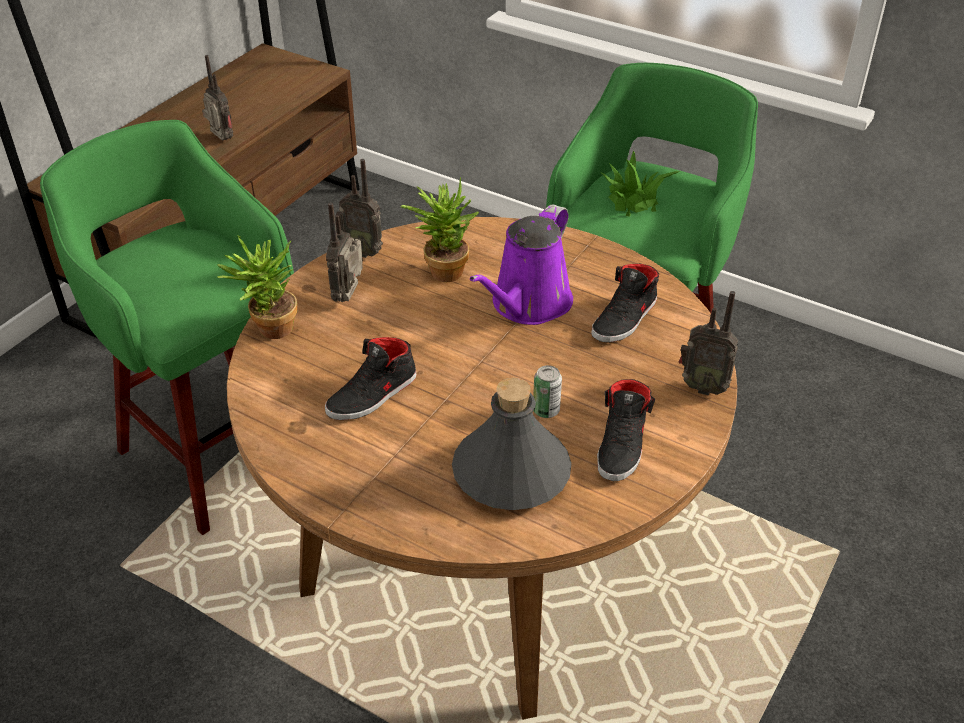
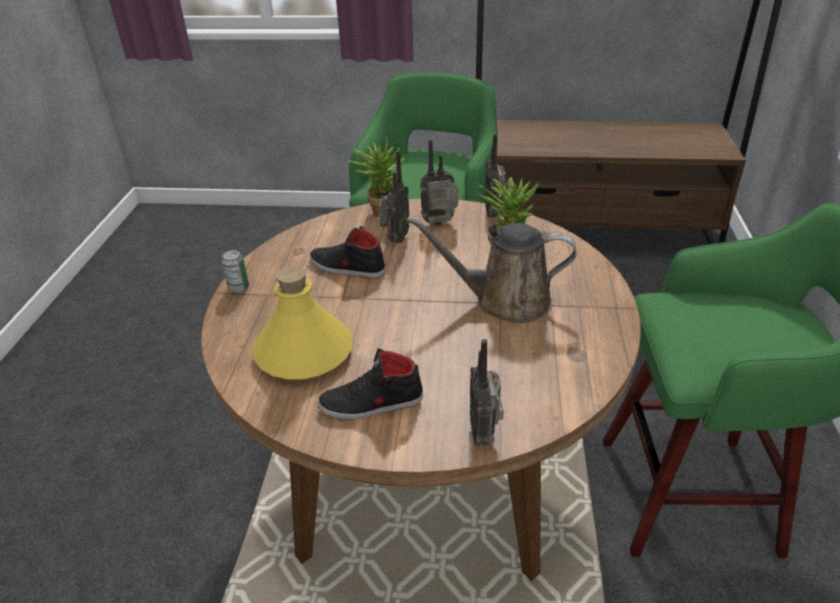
camera: 65 degrees right, 5 degrees down
radio [202,55,233,140] -> radio moved to [378,150,410,243]
grey bottle [452,378,571,510] -> yellow bottle [253,266,353,380]
purple watering can [470,204,573,325] -> brown watering can [407,217,577,323]
can [533,365,562,418] -> can moved to [221,250,249,293]
black shoe [591,264,659,343] -> none
potted plant [600,151,681,217] -> none

